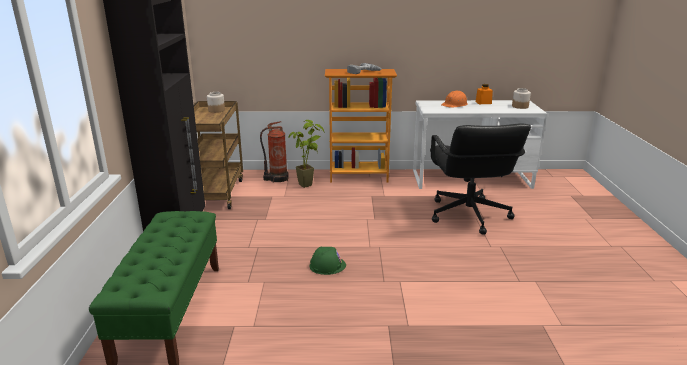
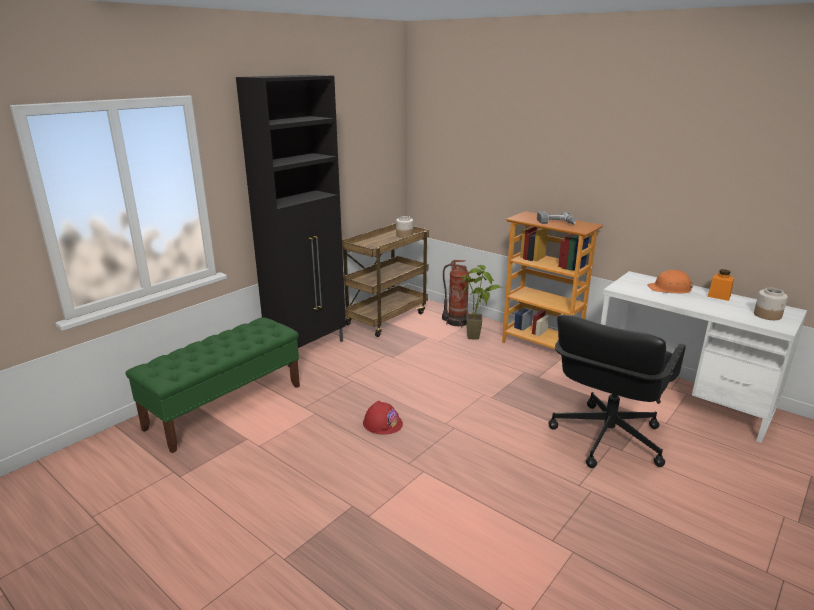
camera: 40 degrees right, 0 degrees up
green hard hat [309,247,346,275] -> red hard hat [363,401,403,435]

